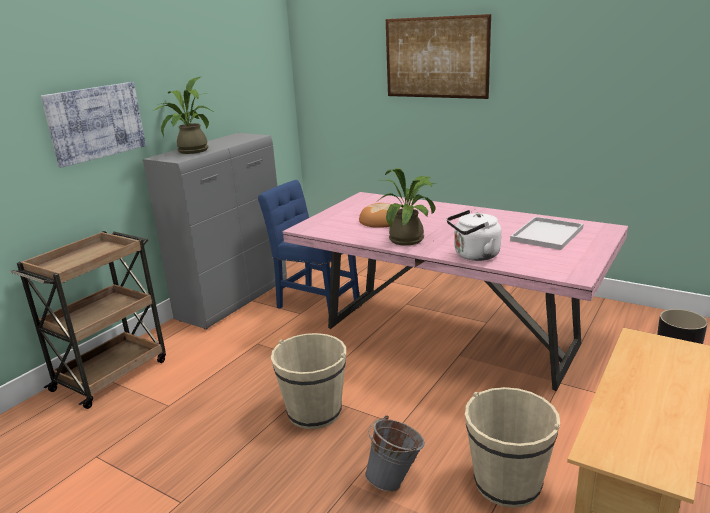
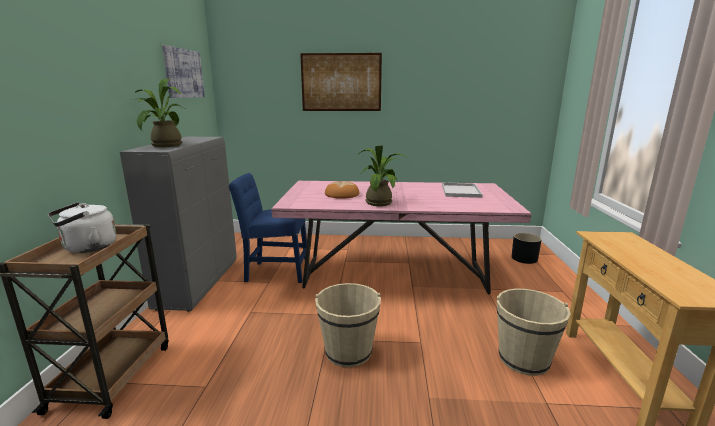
camera: 30 degrees left, 5 degrees down
picture [41,82,146,168] -> picture moved to [162,45,205,98]
grey bucket [365,415,425,492] -> none
white kettle [447,210,501,261] -> white kettle moved to [48,203,117,253]

